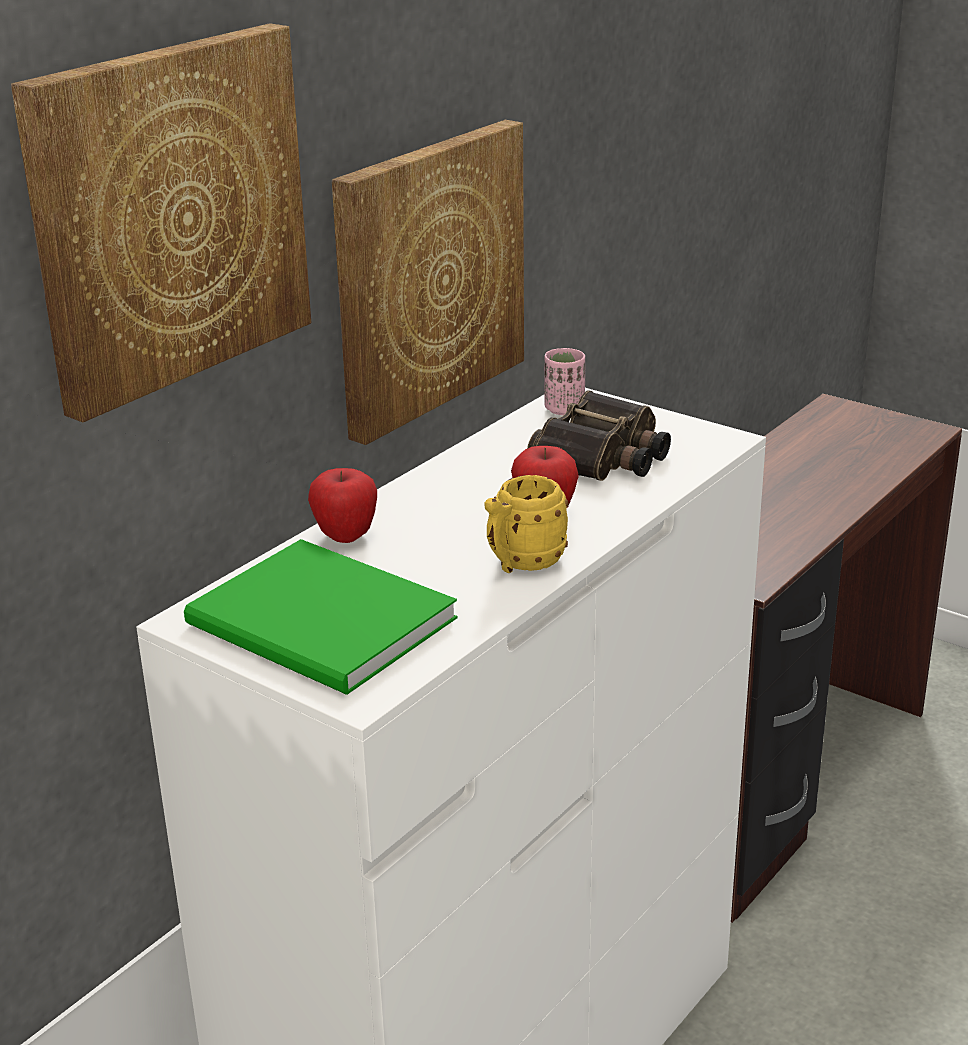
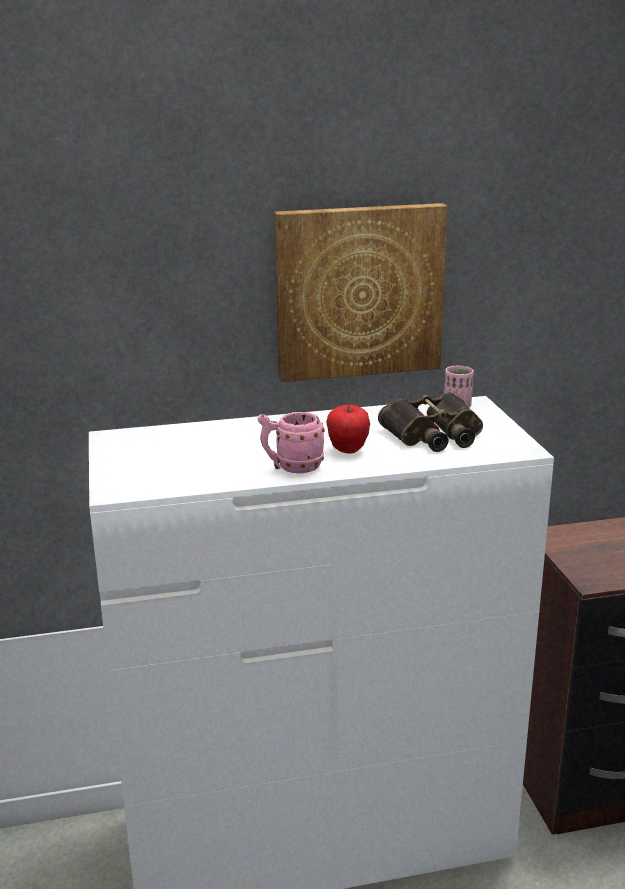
camera: 40 degrees right, 5 degrees down
picture [11,23,311,422] -> none
green book [184,539,457,695] -> none
apple [308,468,377,543] -> none
yellow mug [484,475,569,573] -> pink mug [258,412,325,474]

